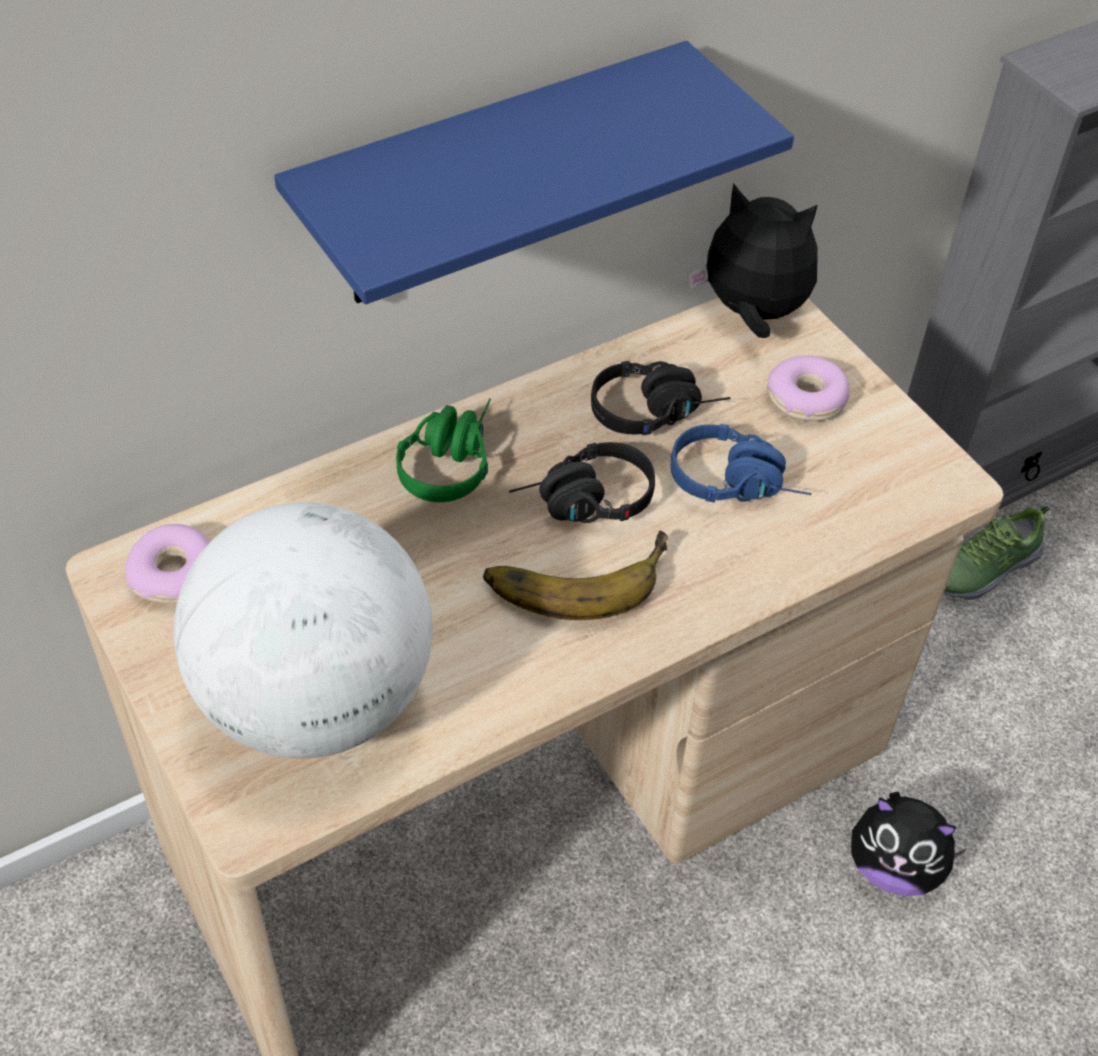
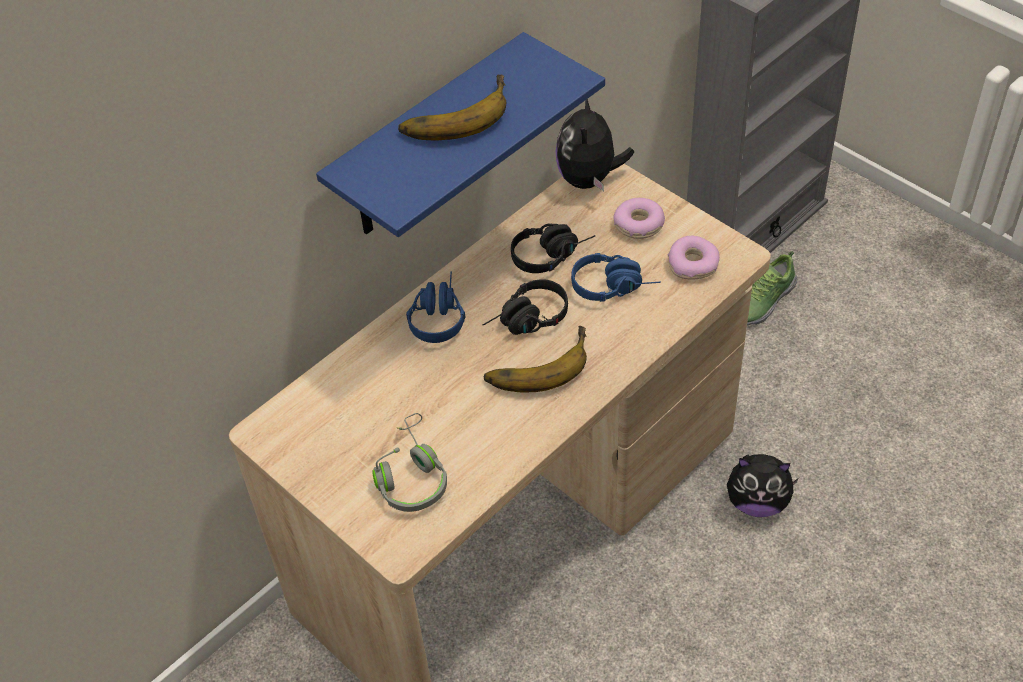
camera: 10 degrees left, 0 degrees up
donut [125,524,210,604] -> donut moved to [668,236,720,280]
globe [174,502,432,758] -> grey headphones [373,413,447,512]
green headphones [396,398,491,502] -> blue headphones [406,272,465,343]
plush toy [689,183,818,338] -> plush toy turned 90 degrees counterclockwise [555,99,634,191]
none -> banana [398,75,506,141]

